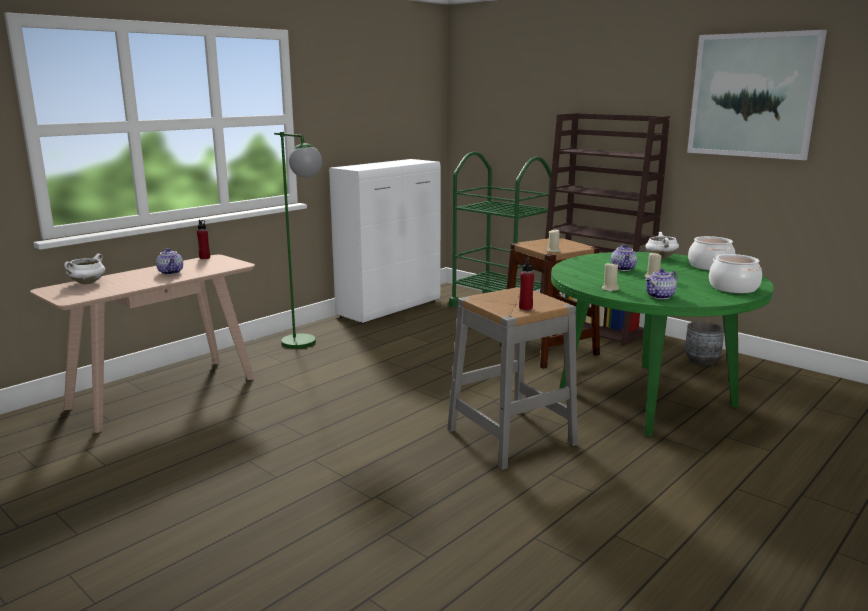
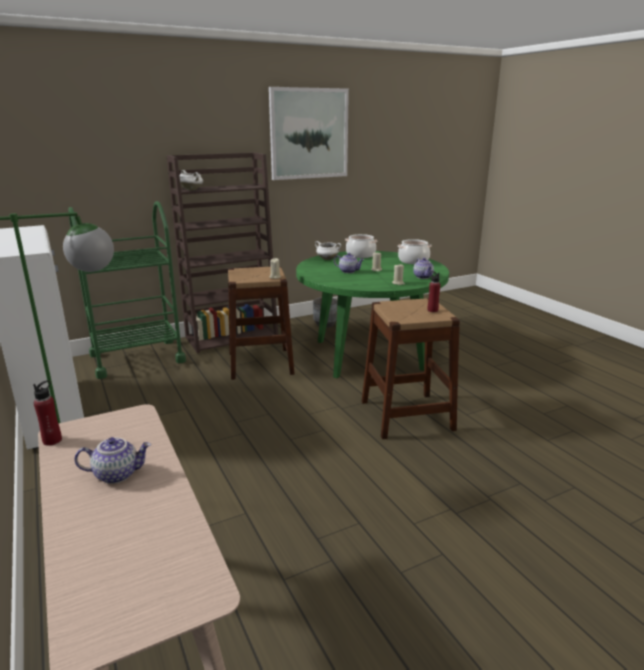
camera: 70 degrees left, 5 degrees up
white cooking pot [64,254,105,284] -> white cooking pot moved to [179,170,203,190]
grey stool [447,287,578,470] -> brown stool [361,299,460,439]

